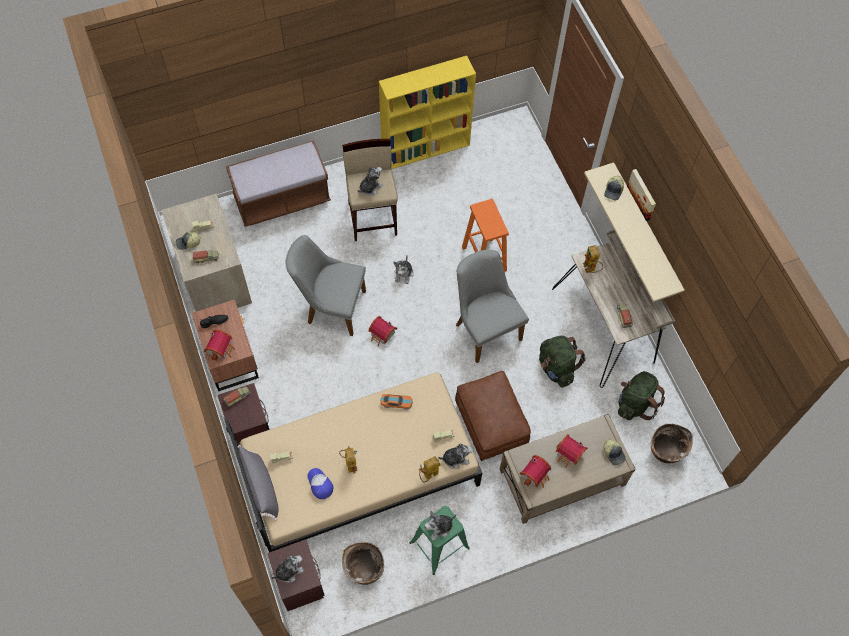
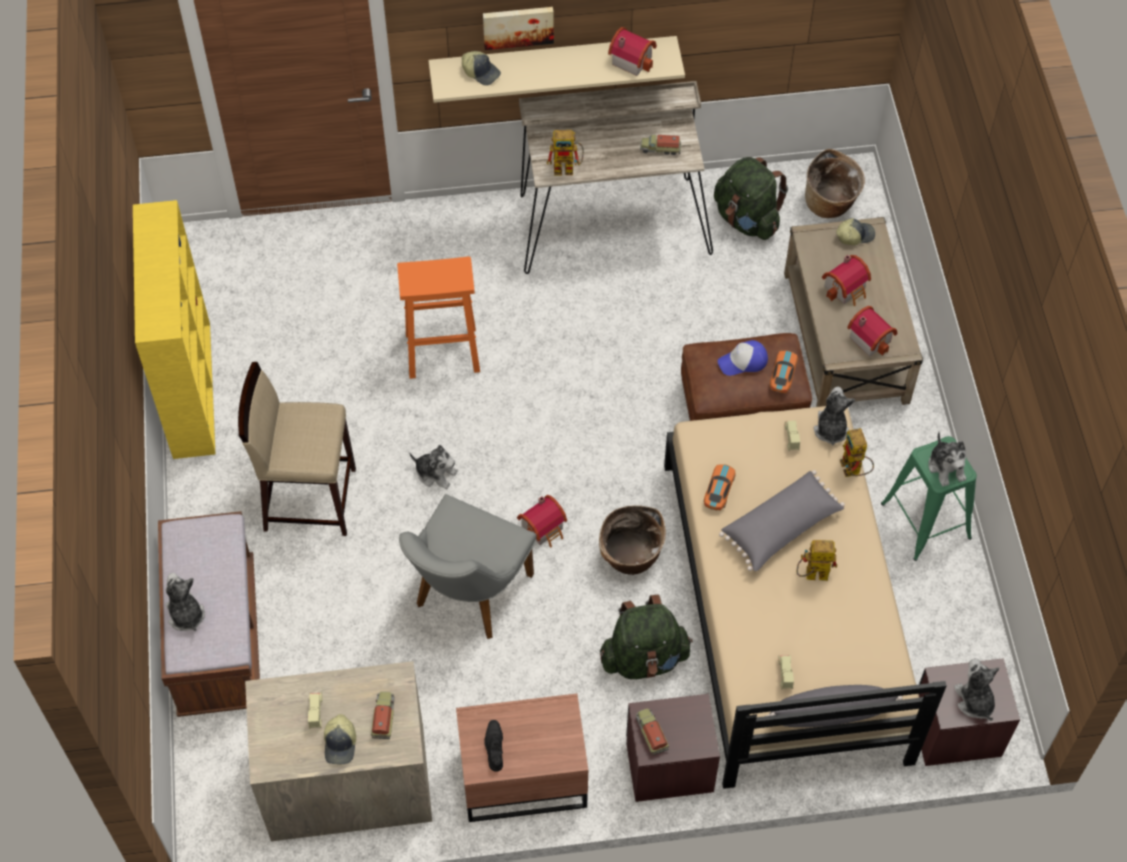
camera: 75 degrees left, 5 degrees down
toy house [204,329,235,361] -> toy house moved to [608,27,657,76]
cap [308,468,333,499] -> cap moved to [718,340,768,376]
basket [342,542,384,585] -> basket moved to [599,505,666,575]
plush toy [358,167,383,196] -> plush toy moved to [165,573,205,631]
grey chair [456,250,529,363] -> none
green backpack [539,336,586,388] -> green backpack moved to [600,595,693,679]
none -> grey pillow [719,470,845,571]
none -> toy car [769,351,798,393]

